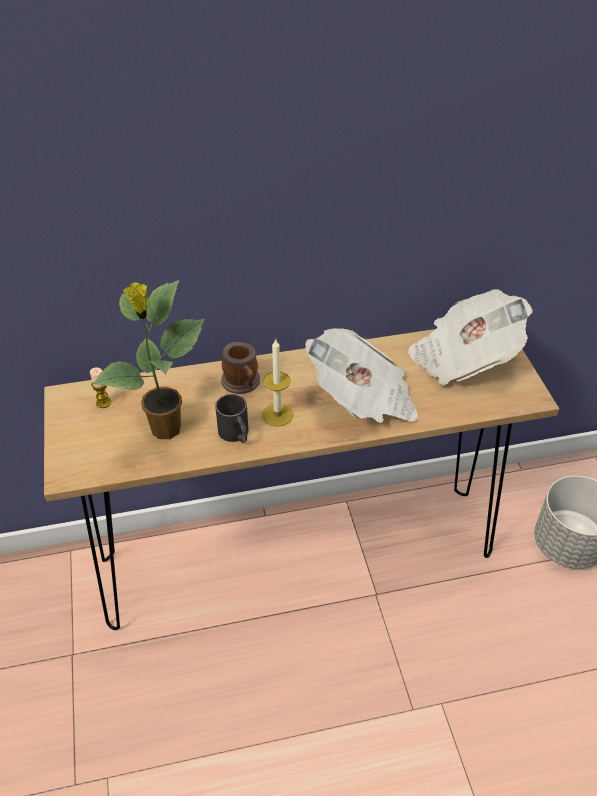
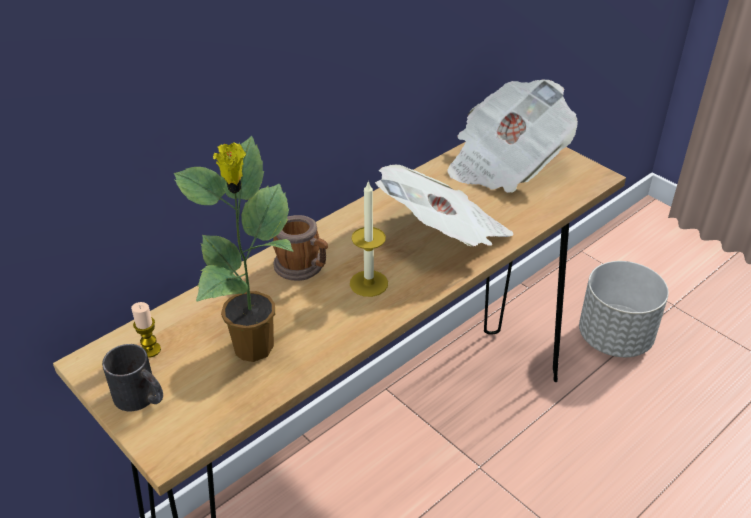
camera: 30 degrees left, 5 degrees down
black mug [215,394,249,443] -> black mug moved to [102,344,163,411]

